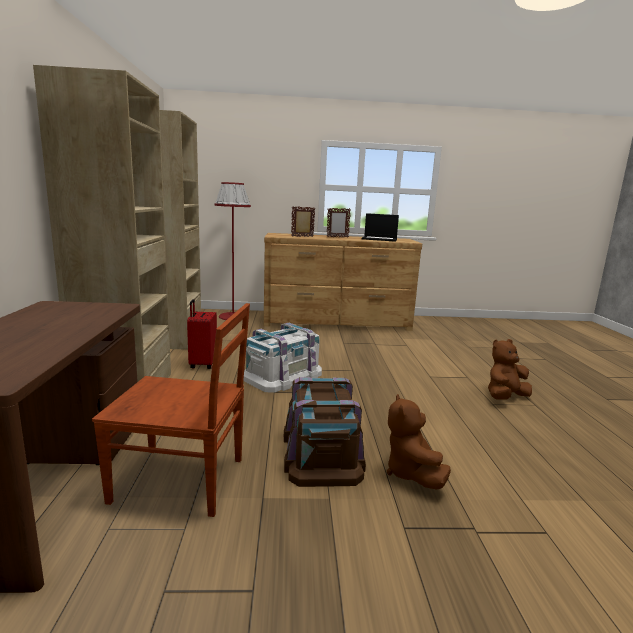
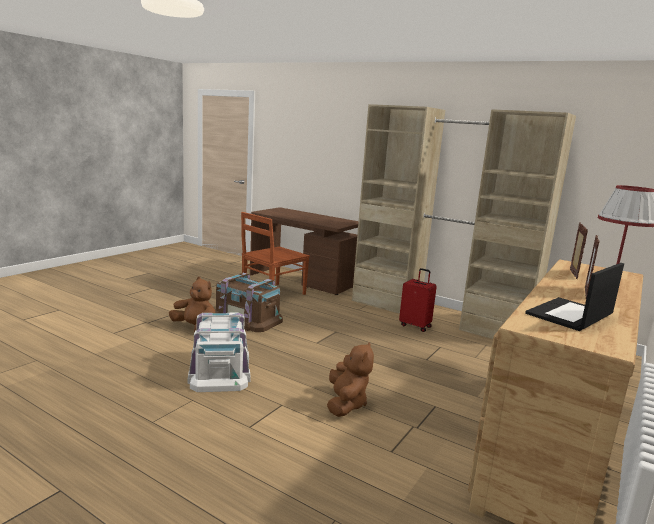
camera: 125 degrees right, 0 degrees up
white storage box [243,323,322,393] -> white storage box moved to [187,313,251,392]
brown plush toy [488,339,532,400] -> brown plush toy moved to [327,342,374,417]

